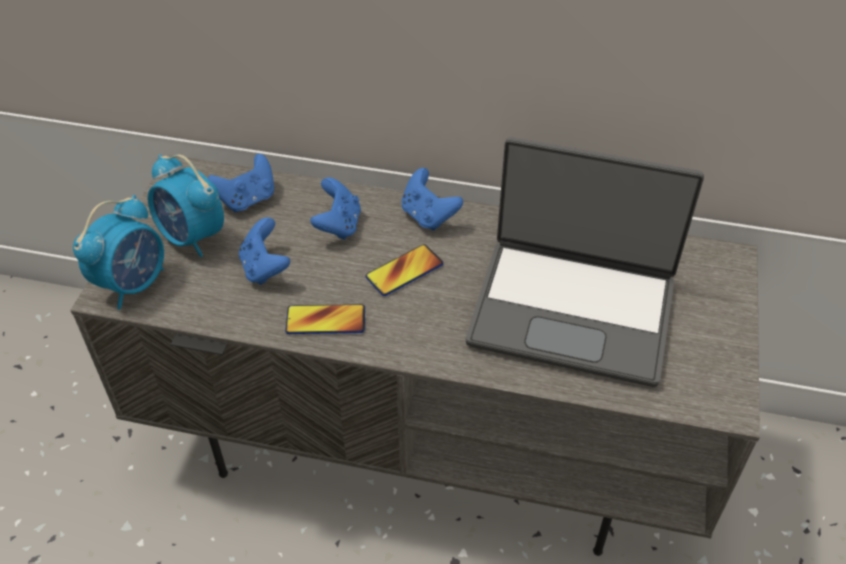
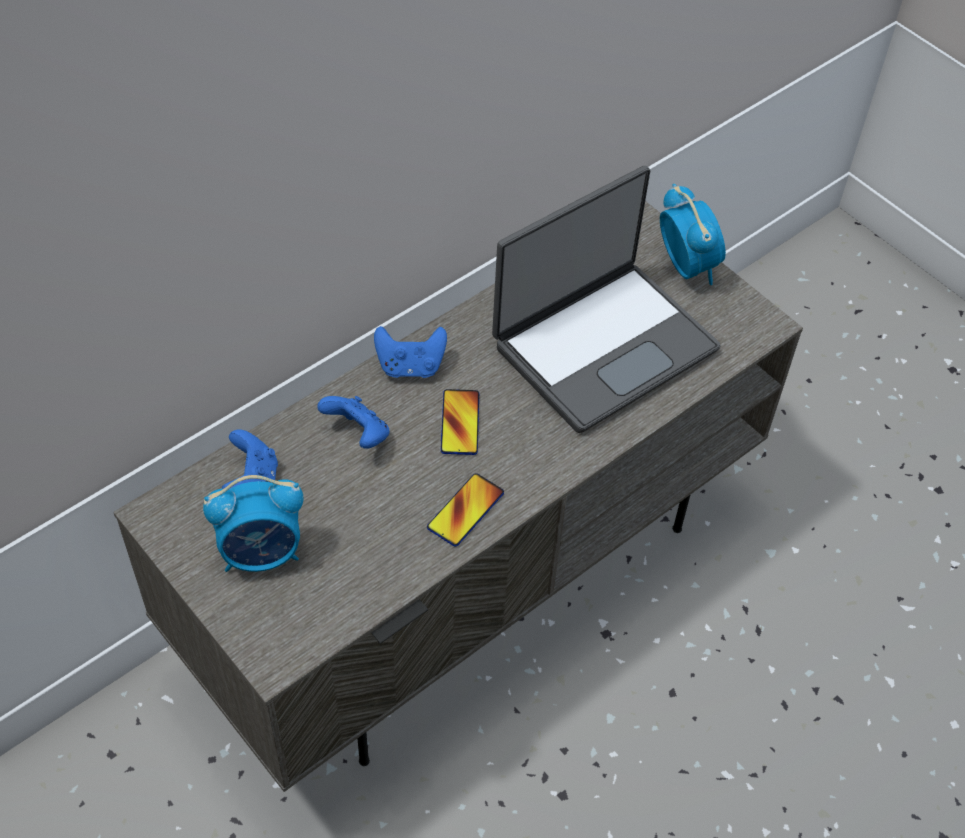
camera: 55 degrees left, 5 degrees up
alarm clock [73,195,164,310] -> alarm clock moved to [660,184,726,285]
blue game controller [239,217,290,285] -> none

